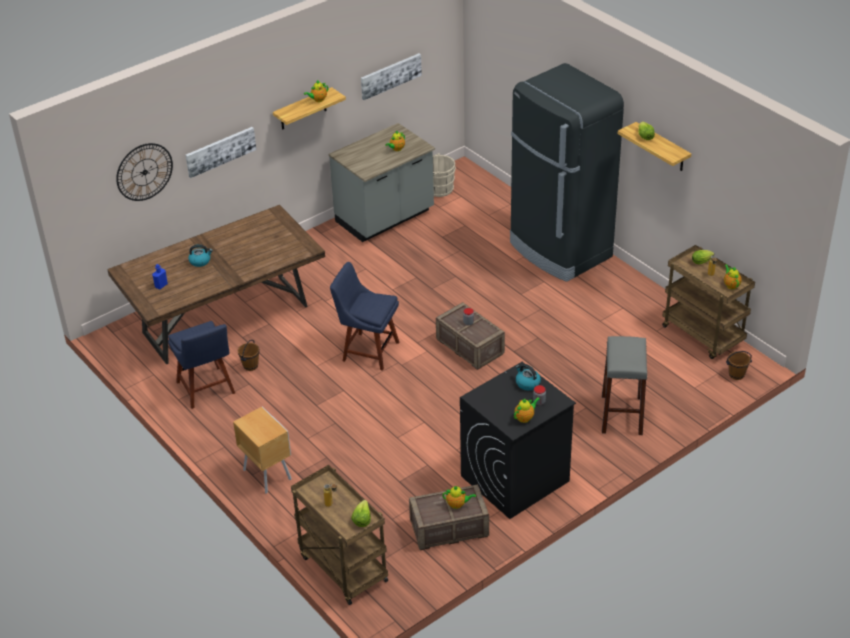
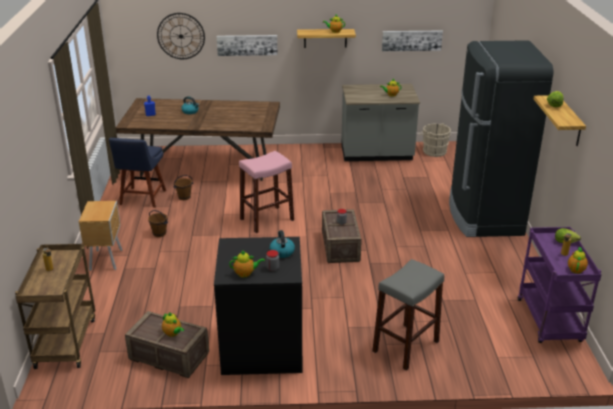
camera: 35 degrees right, 10 degrees down
blue chair [330,262,399,371] -> pink stool [239,151,294,233]
lettuce [351,500,371,527] -> none
brown cart [662,245,755,359] -> purple cart [518,227,602,343]
brown bucket [726,351,752,380] -> brown bucket moved to [148,210,168,237]

